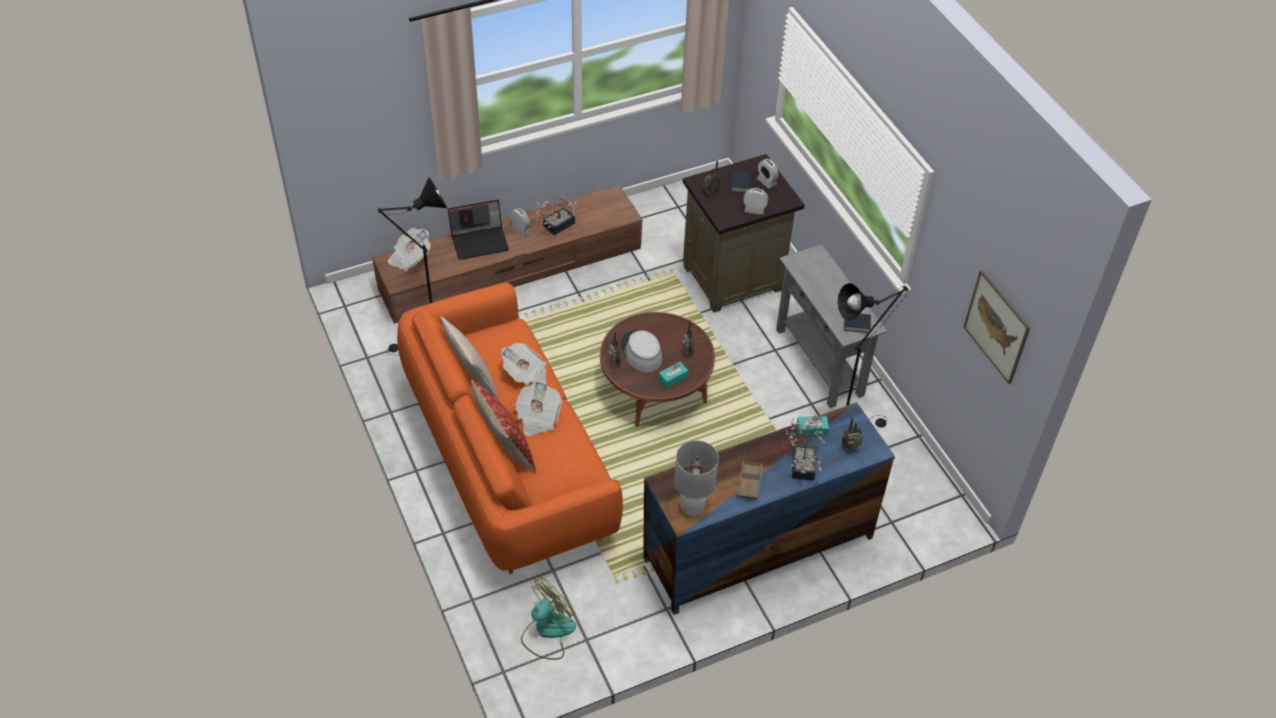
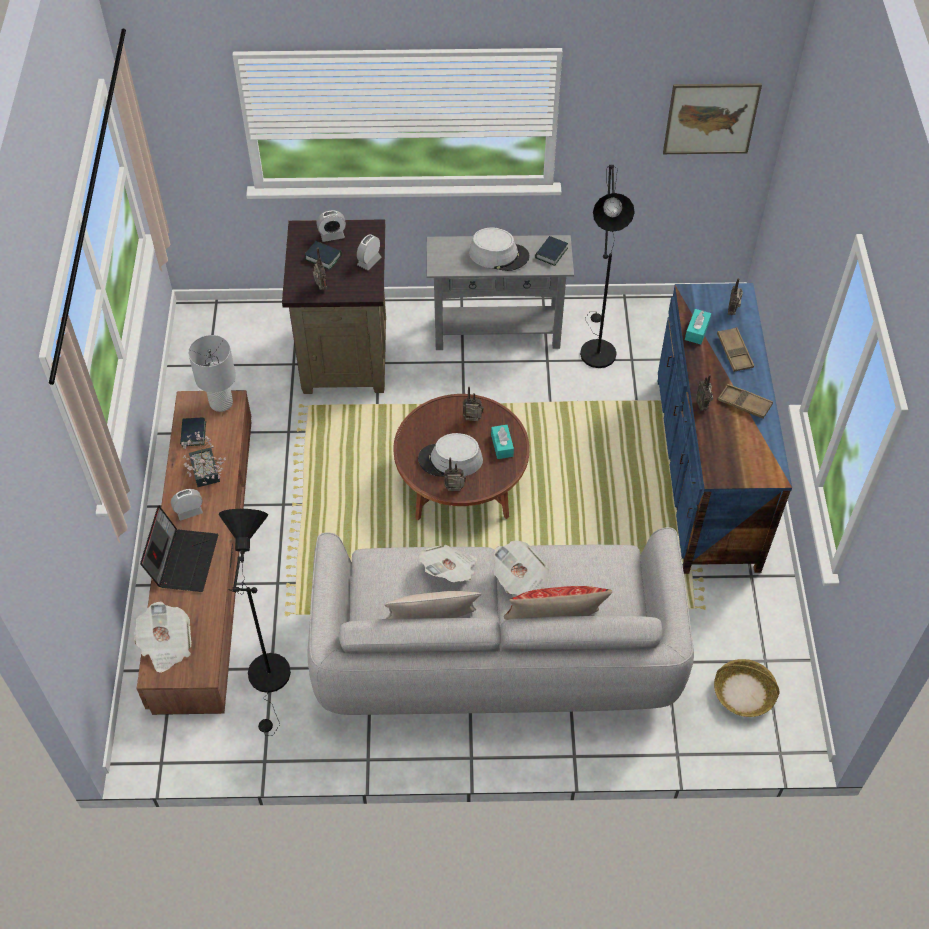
camera: 65 degrees left, 5 degrees up
orange sofa [397,283,623,574] -> grey sofa [308,527,694,715]
fan [521,578,576,660] -> basket [714,659,780,717]
grey table lamp [674,440,719,516] -> grey table lamp moved to [188,335,236,412]
potted plant [786,418,826,481] -> brown tray [717,327,754,372]
none -> book [180,418,206,446]
none -> grey hat [469,228,530,271]
none -> radio [696,374,713,411]

